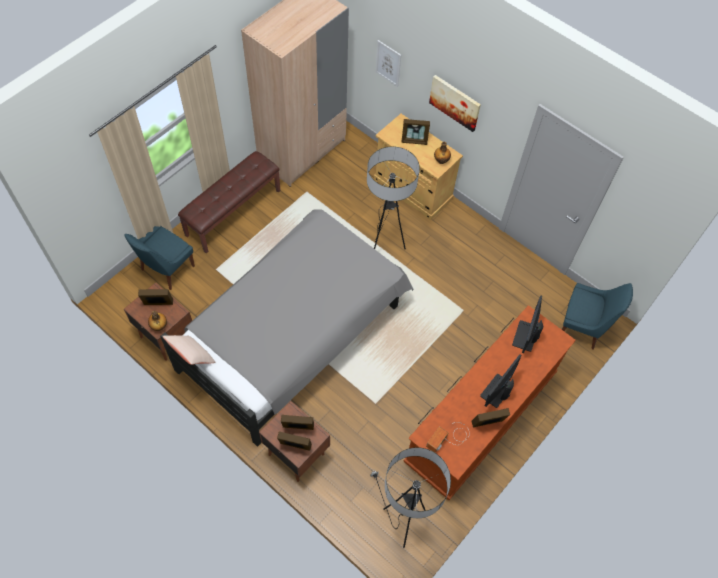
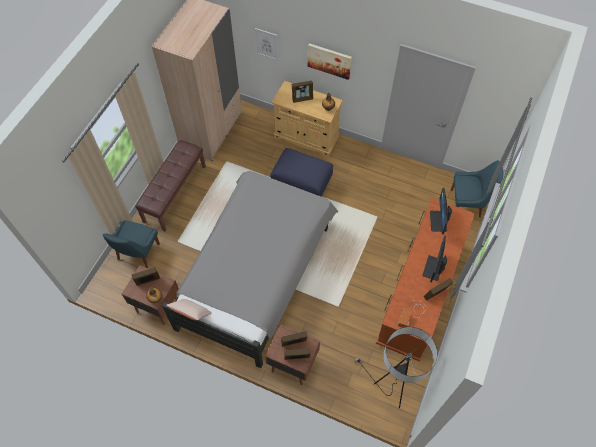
camera: 15 degrees left, 0 degrees up
floor lamp [367,146,420,249] -> blue ottoman [270,148,333,197]

